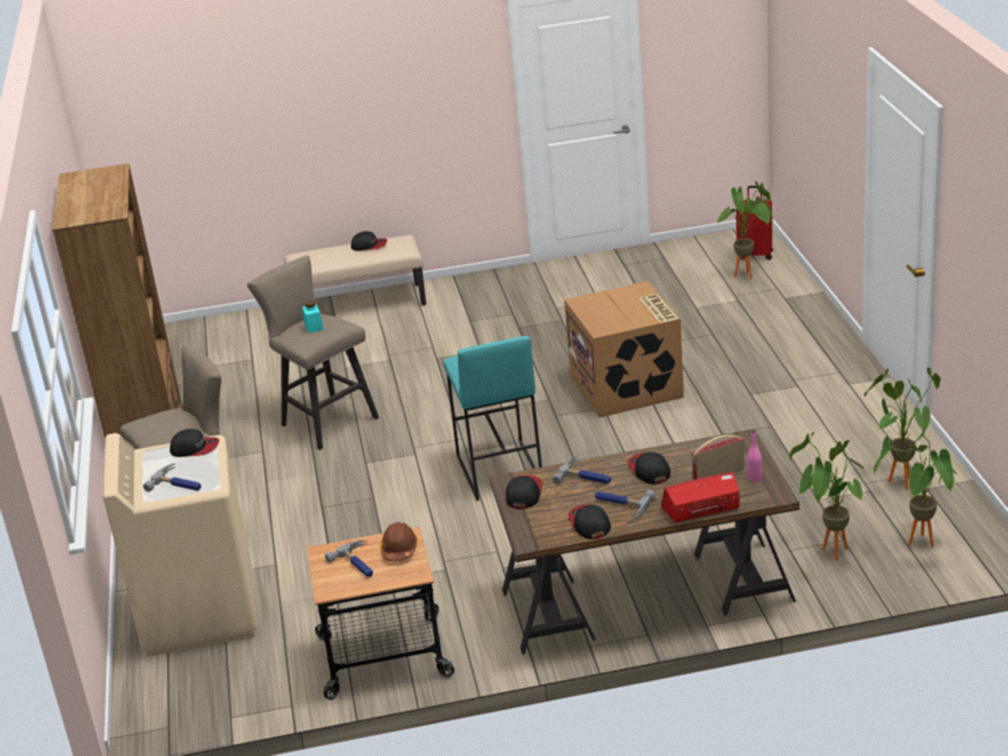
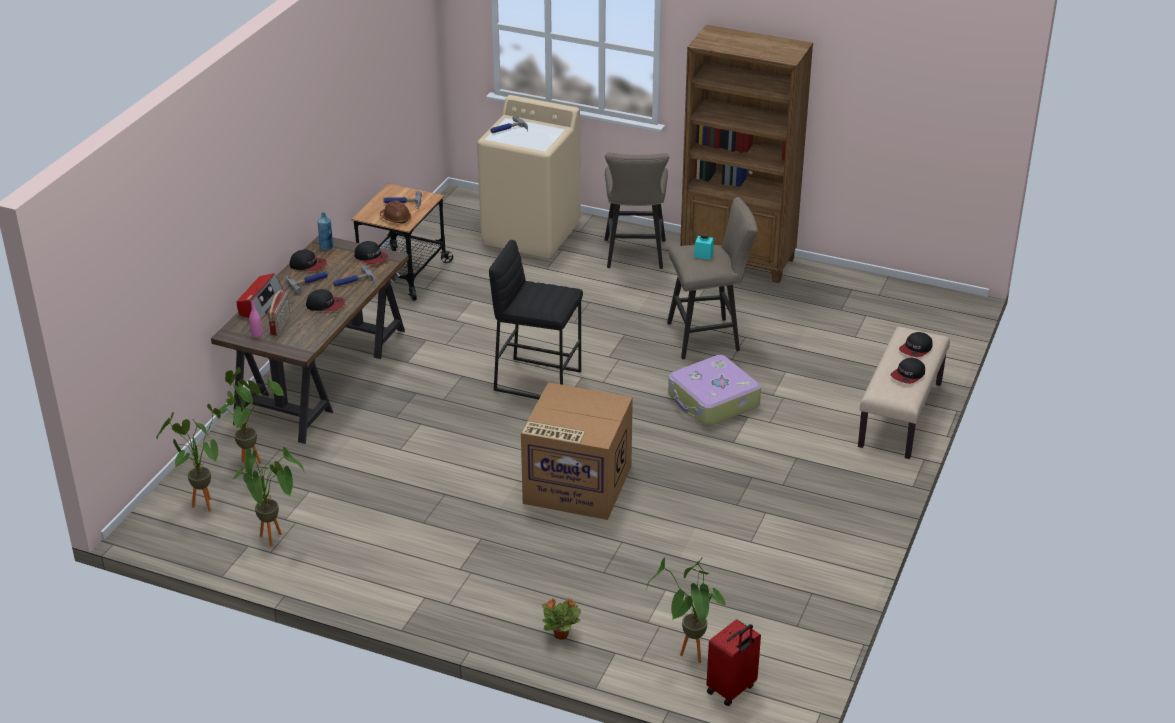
camera: 120 degrees right, 5 degrees up
cap [170,429,219,457] -> cap moved to [899,332,933,357]
turquoise stool [443,336,542,501] -> black stool [489,240,583,399]
none -> blue bottle [317,212,333,251]
none -> potted plant [542,598,581,640]
none -> suitcase [668,355,761,426]

